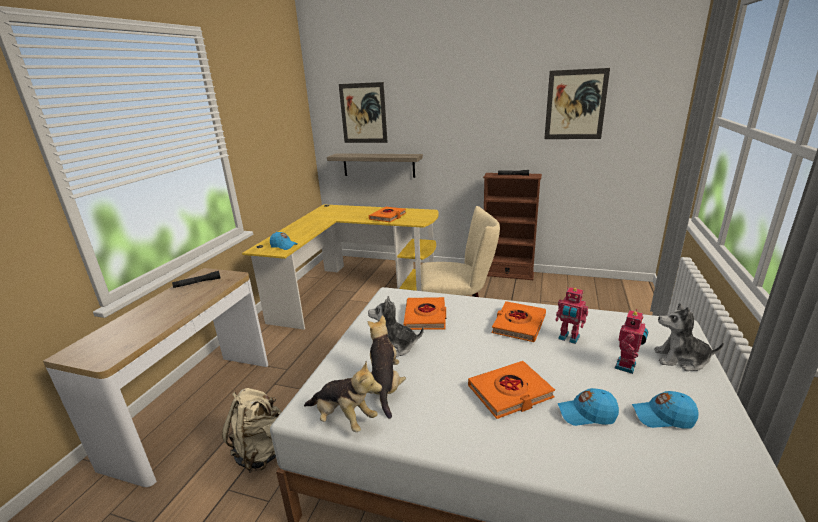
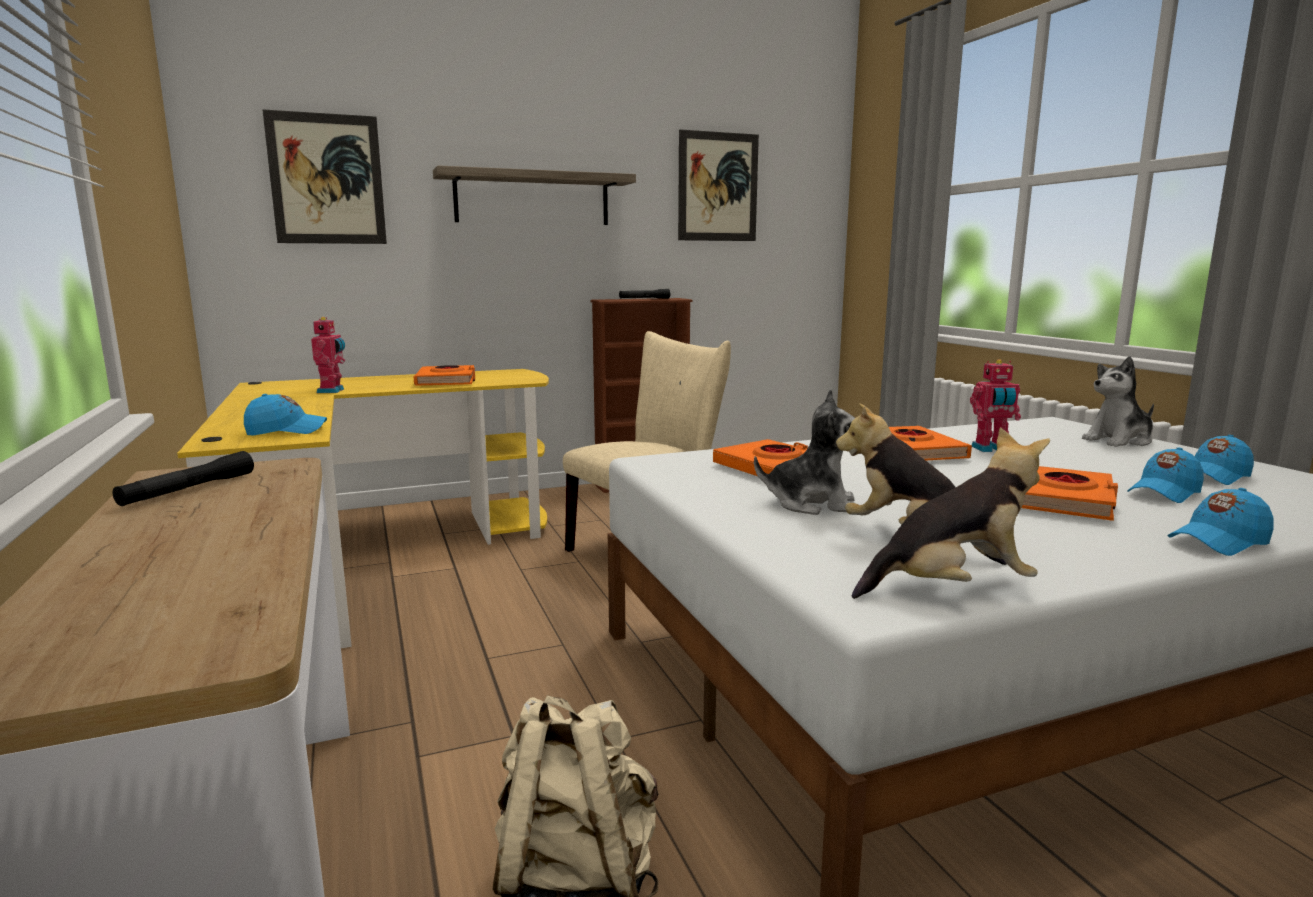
camera: 40 degrees left, 10 degrees down
shelf [327,153,423,178] -> shelf moved to [433,165,636,225]
plush toy [368,296,424,357] -> plush toy turned 135 degrees counterclockwise [754,389,855,515]
toy robot [615,309,648,374] -> toy robot moved to [311,317,345,393]
none -> blue cap [1167,488,1274,556]

